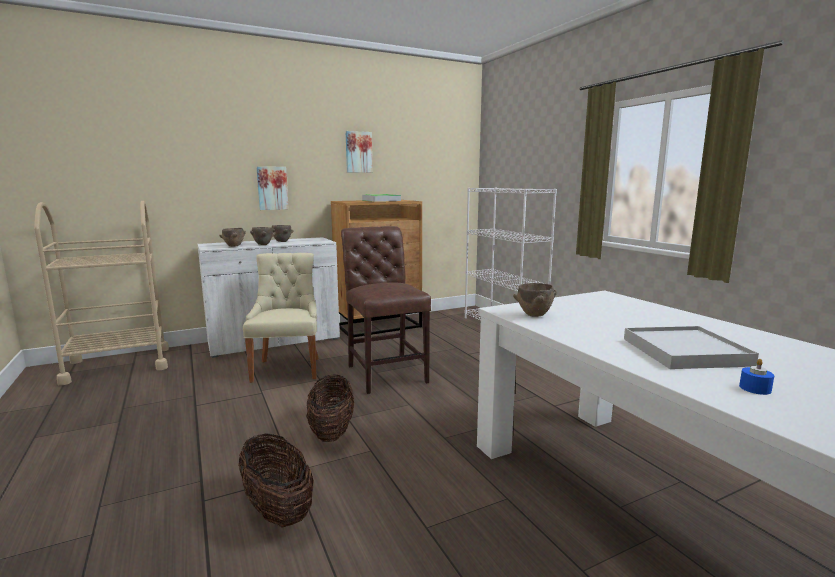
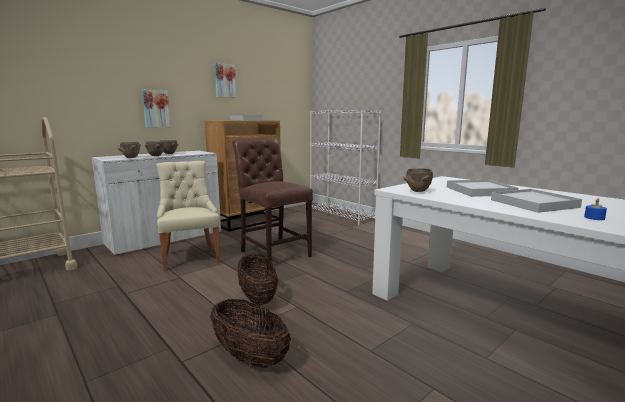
camera: 15 degrees left, 0 degrees up
none -> white tray [447,180,518,197]

